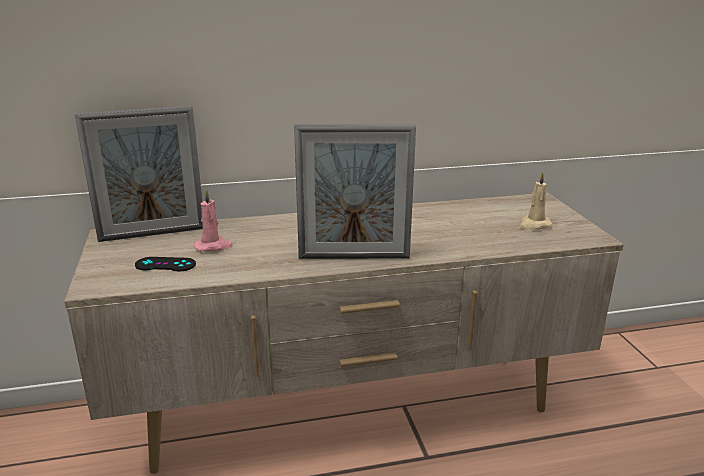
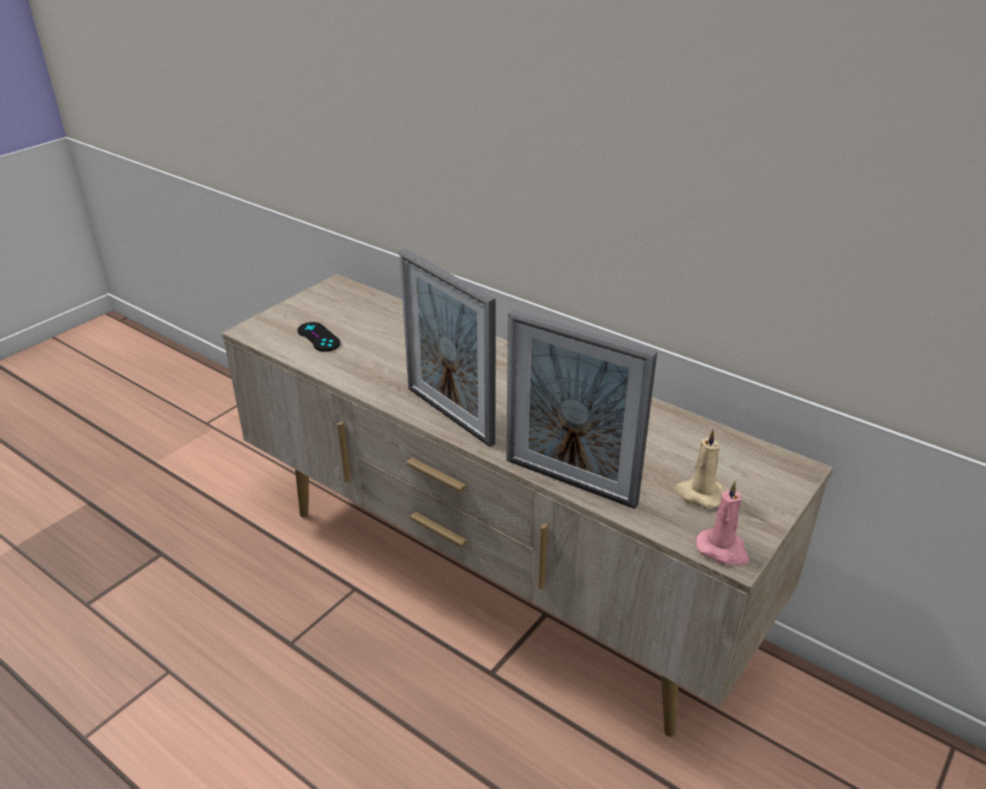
camera: 50 degrees right, 10 degrees up
picture frame [75,106,203,242] -> picture frame moved to [507,309,657,509]
pink candle [194,190,233,251] -> pink candle moved to [696,481,749,565]

